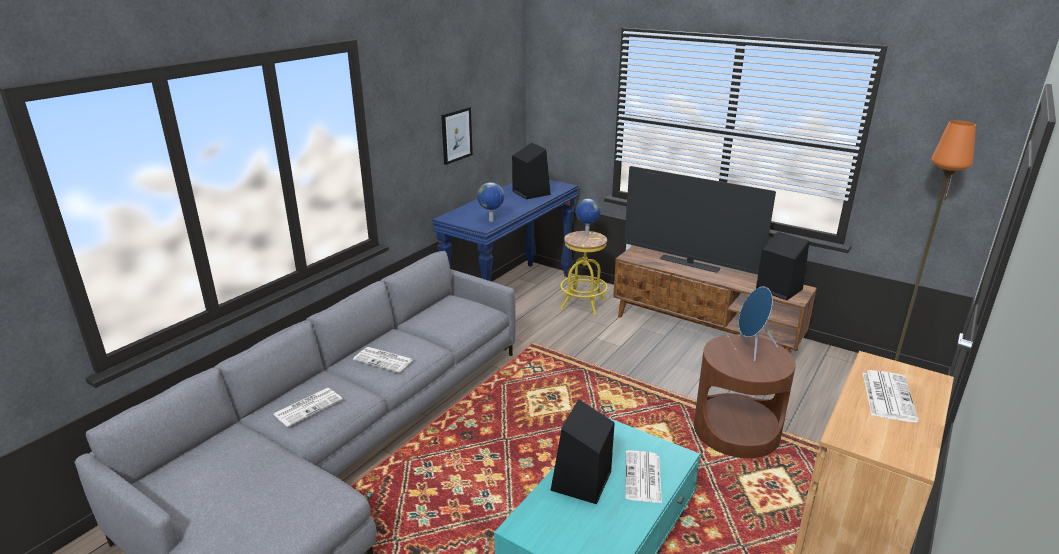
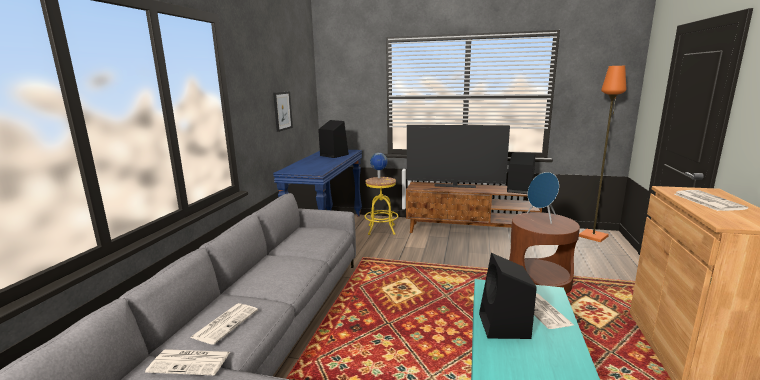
camera: 20 degrees left, 10 degrees down
newspaper [353,347,414,373] -> newspaper moved to [145,349,230,375]
globe [477,182,504,222] -> none

